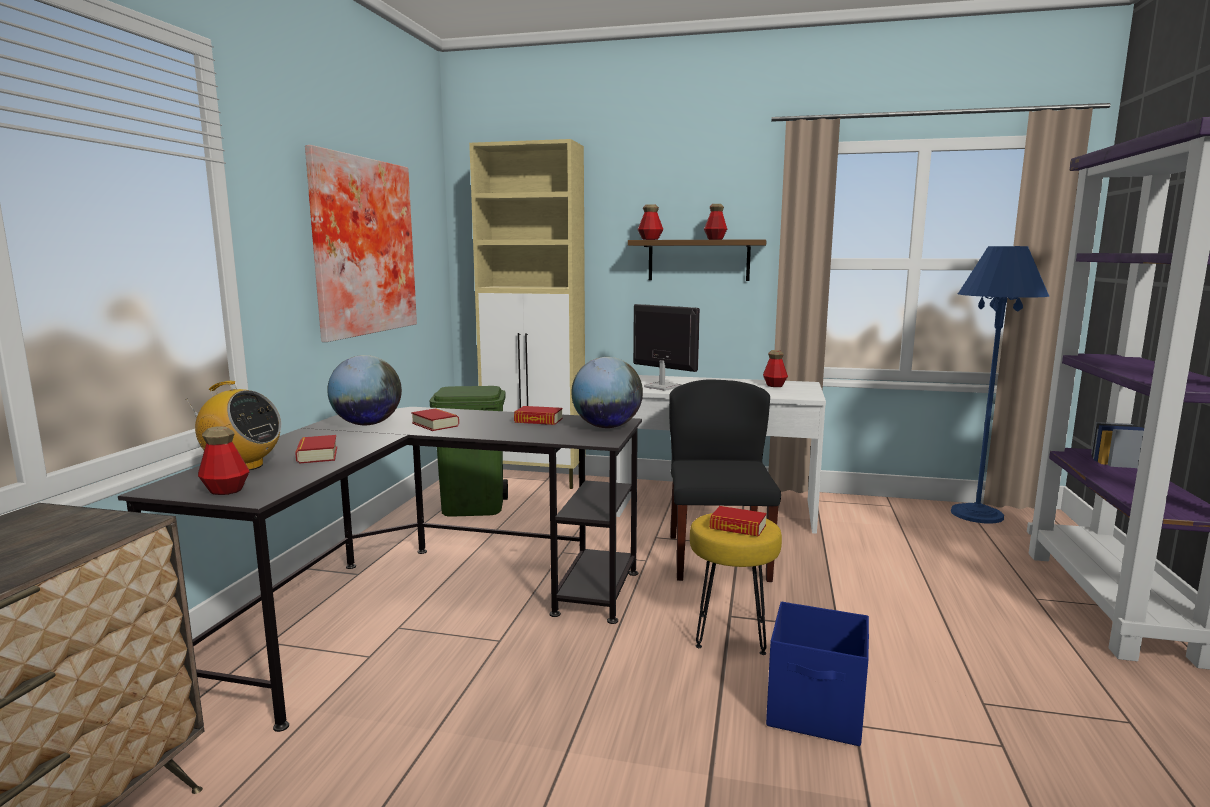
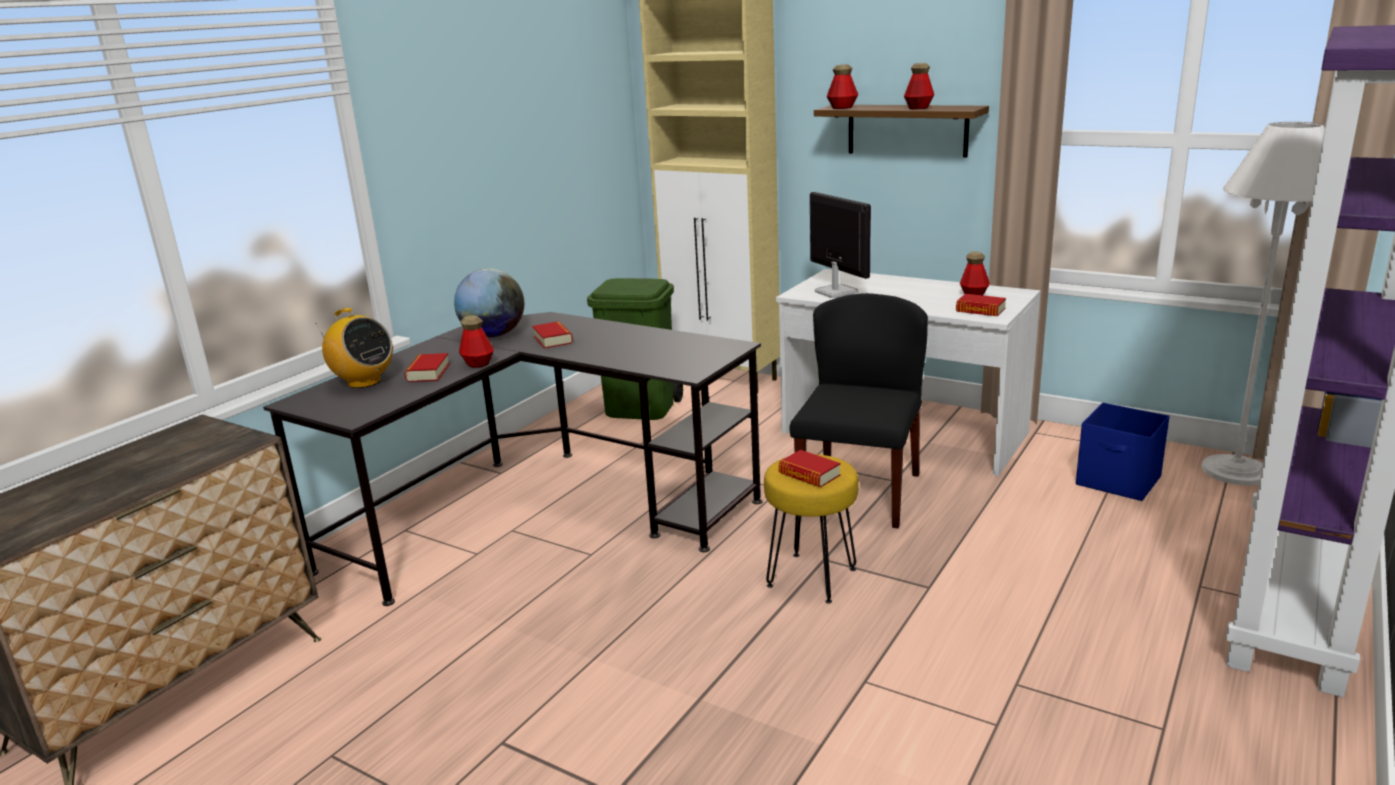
camera: 20 degrees right, 10 degrees up
bottle [198,426,249,495] -> bottle moved to [459,315,494,368]
picture [305,145,417,342] -> none
book [514,406,563,425] -> book moved to [956,294,1006,316]
globe [571,357,643,428] -> none
blue storage box [766,601,869,746] -> blue storage box moved to [1076,403,1170,501]
blue floor lamp [951,246,1049,524] -> white floor lamp [1202,122,1324,485]

